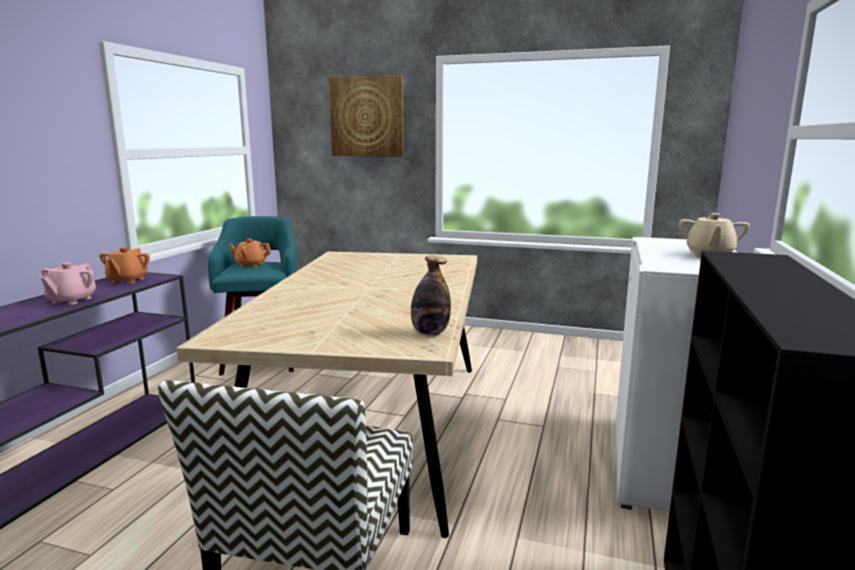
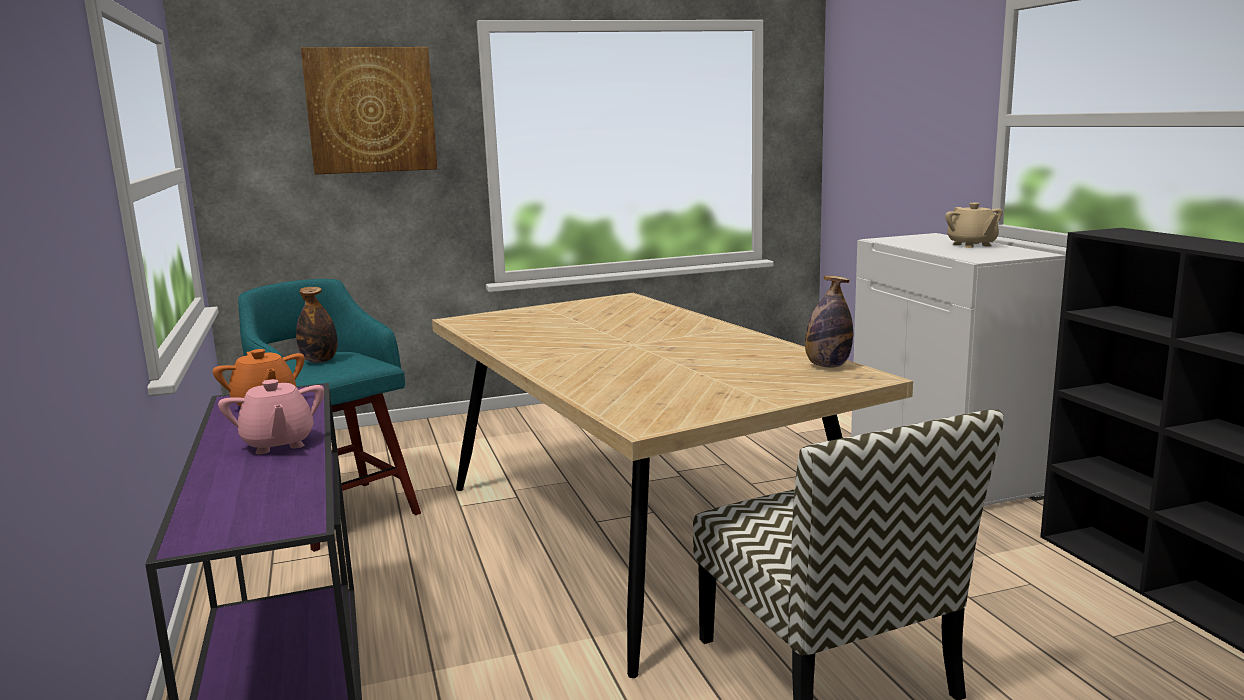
camera: 35 degrees left, 0 degrees up
orange teapot [228,239,272,267] -> bottle [296,287,337,363]

